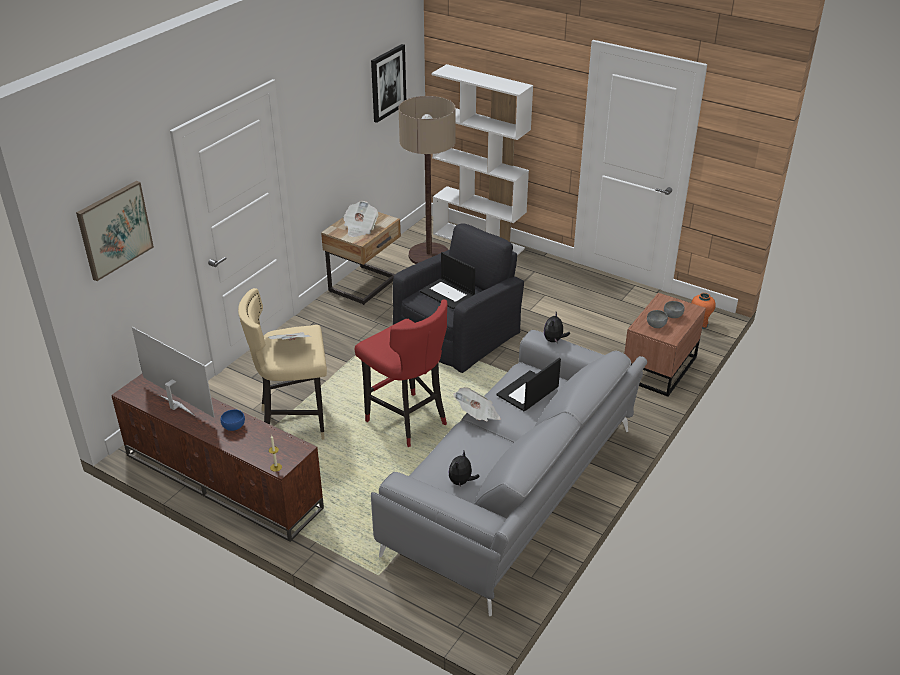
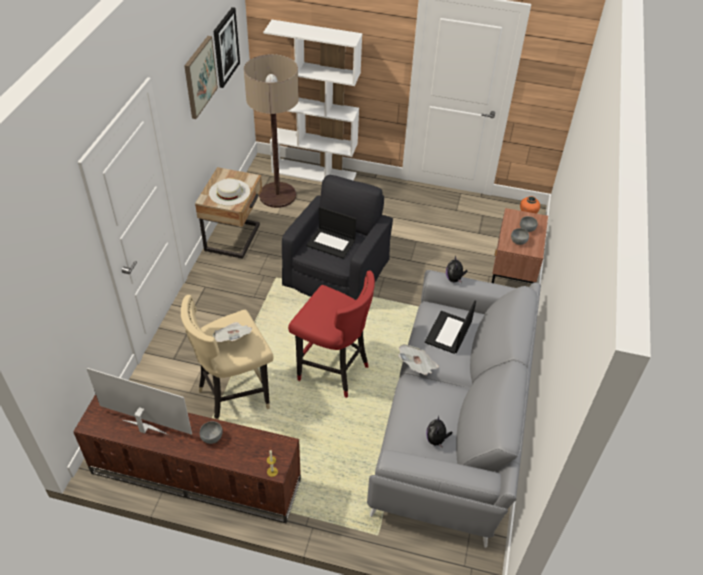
camera: 20 degrees left, 10 degrees up
picture [76,181,154,281] -> picture moved to [184,36,218,119]
blue bowl [220,409,245,431] -> grey bowl [200,421,223,444]
newspaper [343,201,378,237] -> white hat [209,178,250,206]

